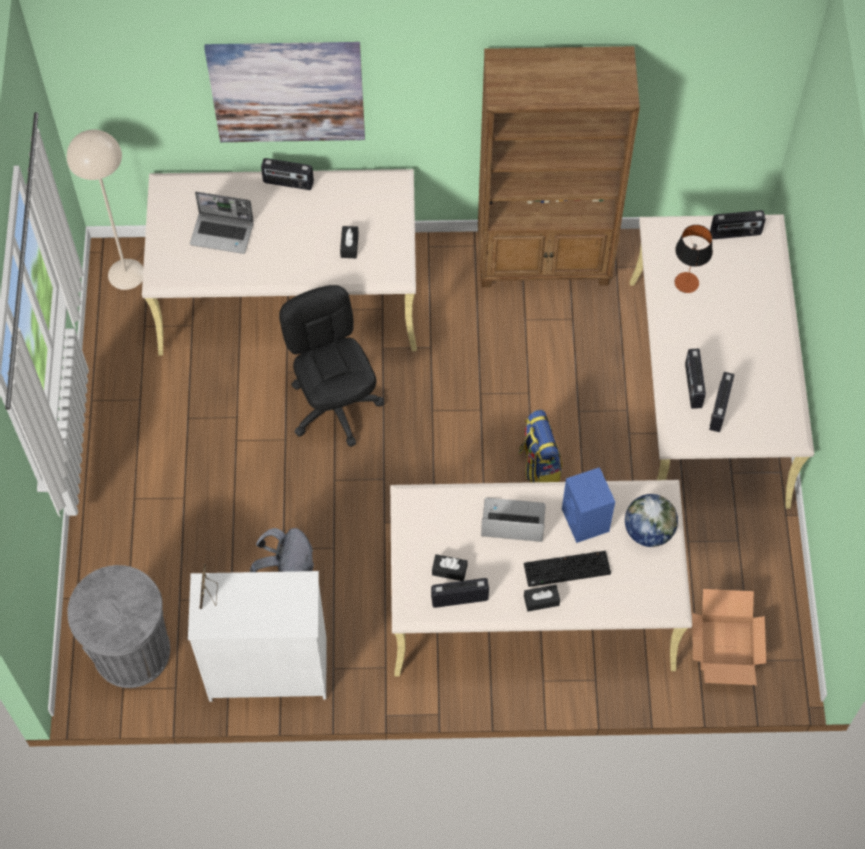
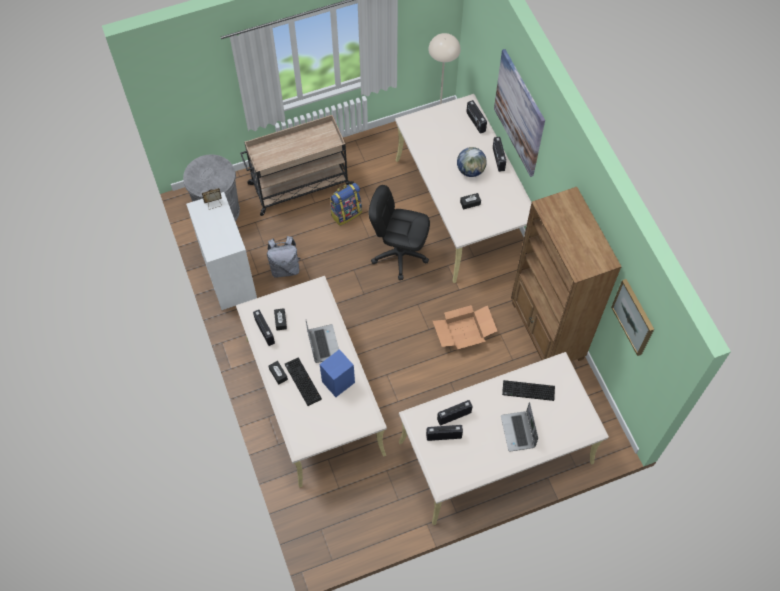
camera: 70 degrees right, 0 degrees up
laptop [190,192,254,254] -> laptop moved to [501,402,538,452]
black office chair [279,285,384,447] -> black office chair turned 120 degrees counterclockwise [369,185,430,280]
backpack [518,410,562,482] -> backpack moved to [330,183,362,226]
globe [625,494,678,547] -> globe moved to [457,147,487,177]
table lamp [675,225,713,293] -> keyboard [502,380,555,401]
cardboard box [692,589,766,685] -> cardboard box moved to [433,305,497,350]
radio [710,210,766,239] -> radio moved to [466,100,487,134]
none -> beige cart [240,115,354,216]
none -> picture [611,279,654,356]

